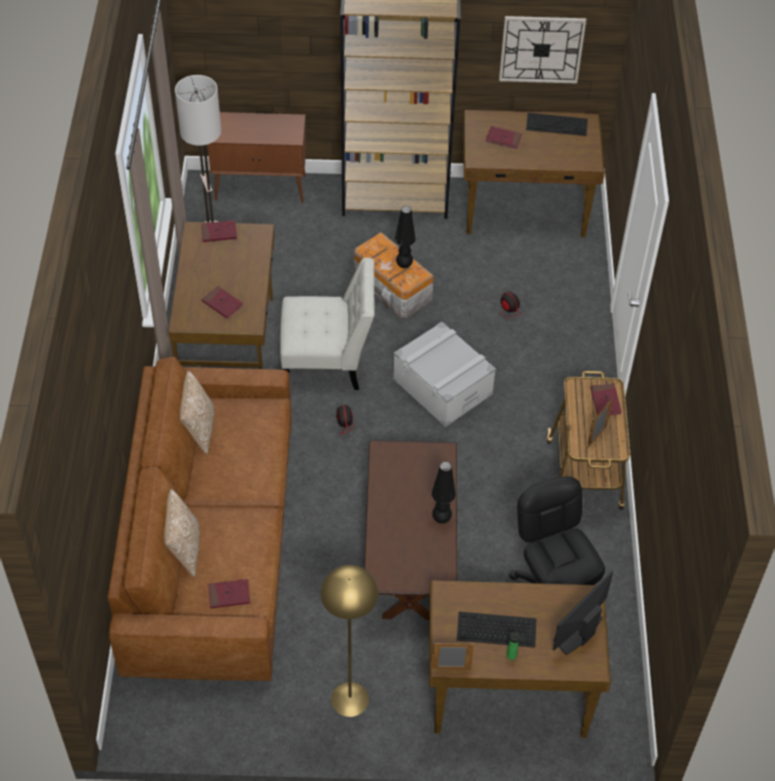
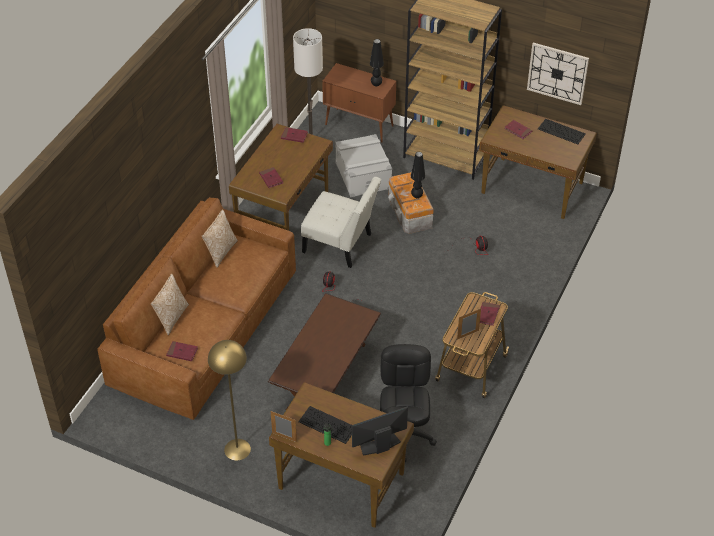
camera: 25 degrees right, 5 degrees down
grey storage box [393,322,496,427] -> grey storage box moved to [335,134,392,197]
black table lamp [432,461,456,524] -> black table lamp moved to [370,39,384,87]

